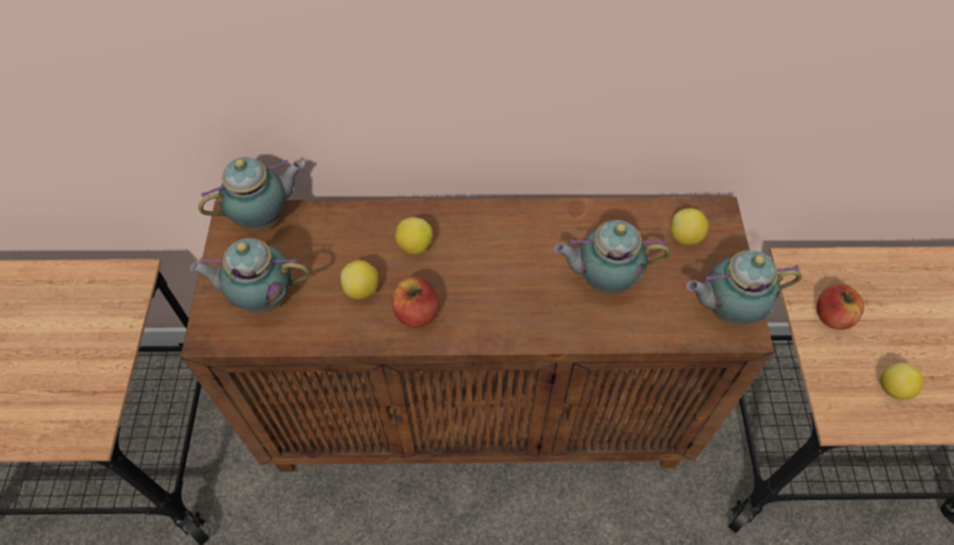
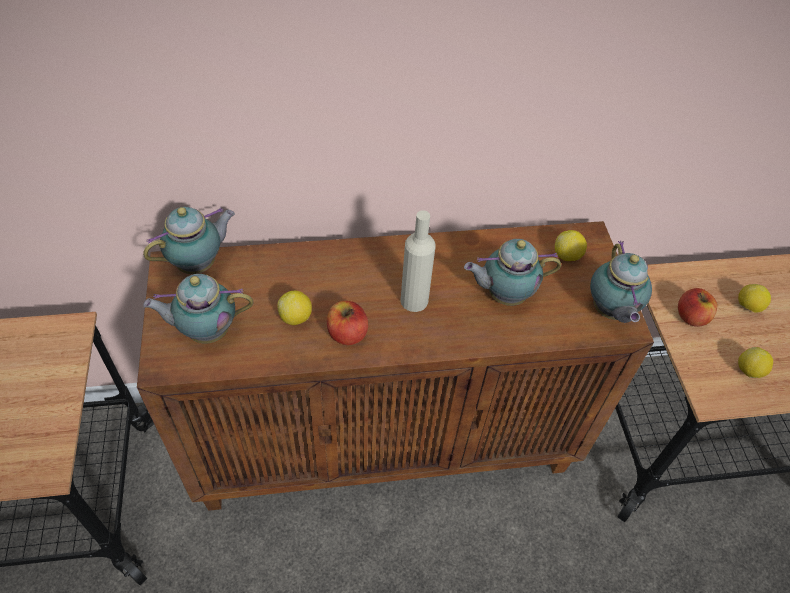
camera: 10 degrees left, 5 degrees down
lemon [395,217,433,254] -> lemon moved to [738,284,771,313]
teapot [686,250,802,326] -> teapot turned 75 degrees counterclockwise [590,241,652,323]
none -> beige bottle [400,210,436,312]

